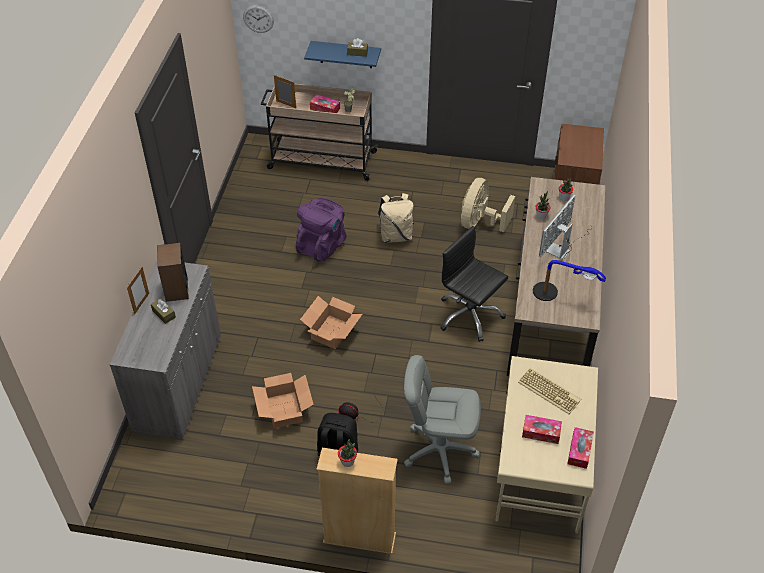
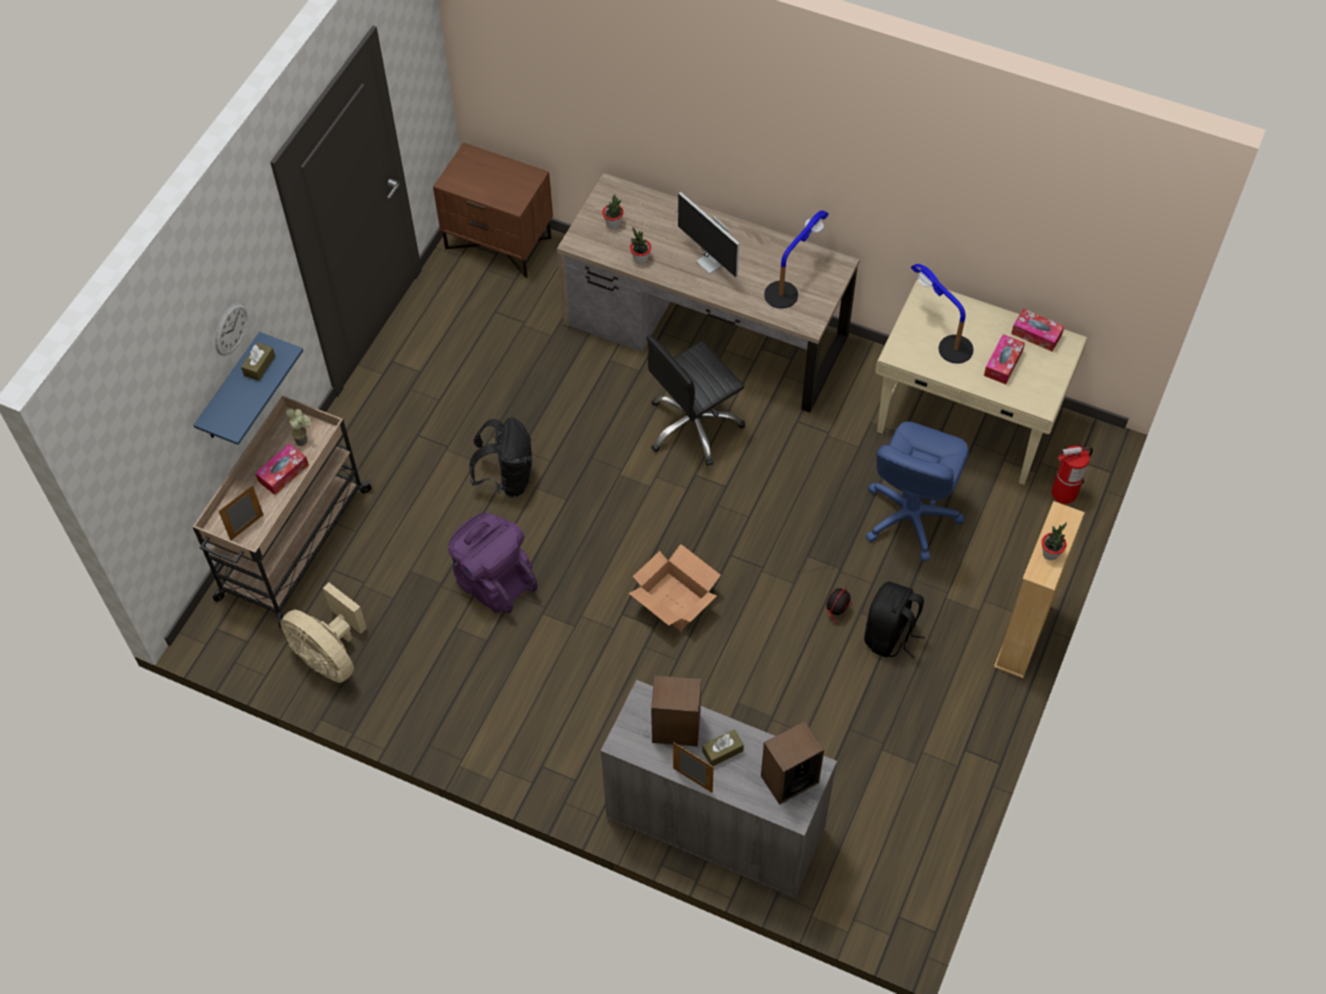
camera: 75 degrees left, 10 degrees up
wall clock [243,5,274,33] -> wall clock moved to [215,303,247,356]
cardboard box [252,373,314,428] -> none
beige backpack [377,193,414,243] -> black backpack [470,417,532,498]
grey office chair [404,355,481,484] -> blue office chair [866,422,969,561]
beige fan [461,178,515,232] -> beige fan moved to [280,582,367,683]
keyboard [518,368,581,414] -> table lamp [911,264,973,364]
none -> speaker [761,720,824,805]
none -> fire extinguisher [1051,445,1093,504]

